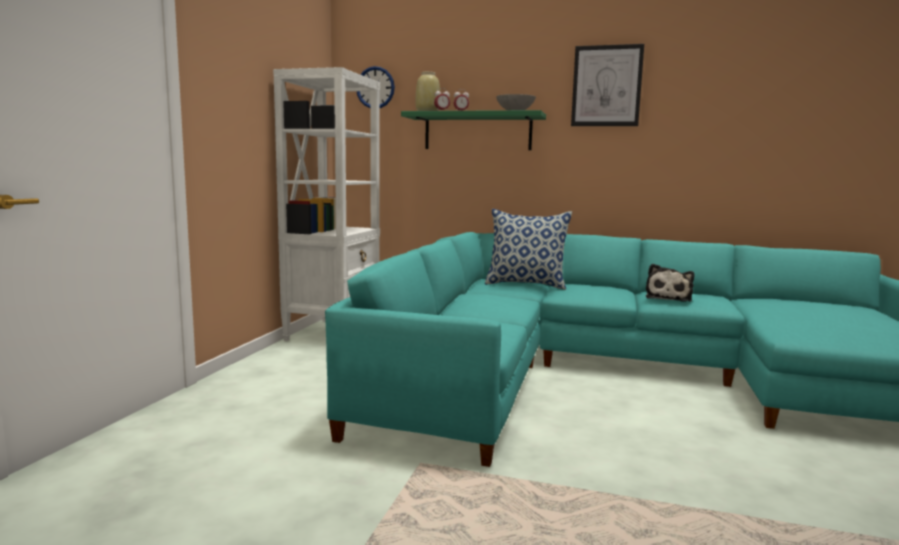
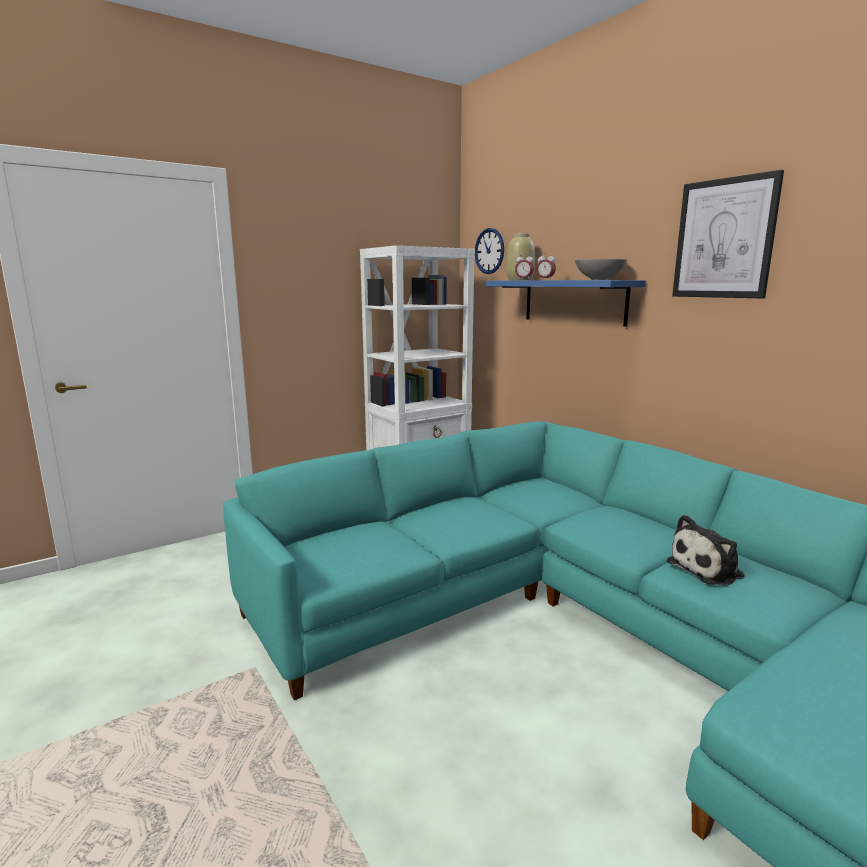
camera: 40 degrees right, 5 degrees up
green shelf [401,110,546,150] -> blue shelf [486,280,646,327]
pillow [485,209,572,290] -> none

